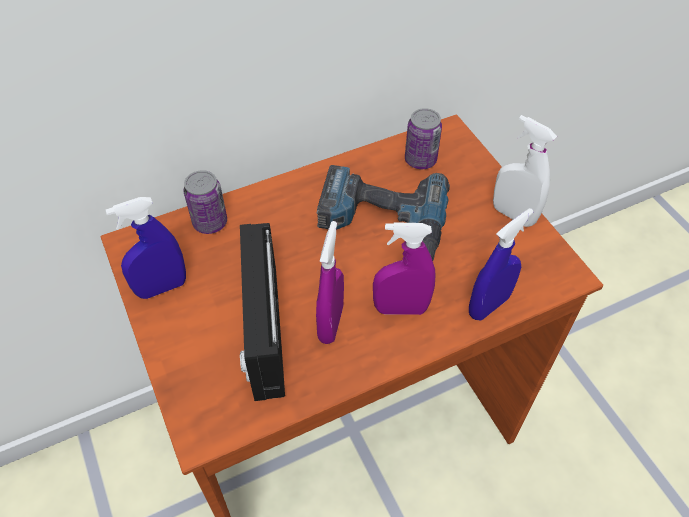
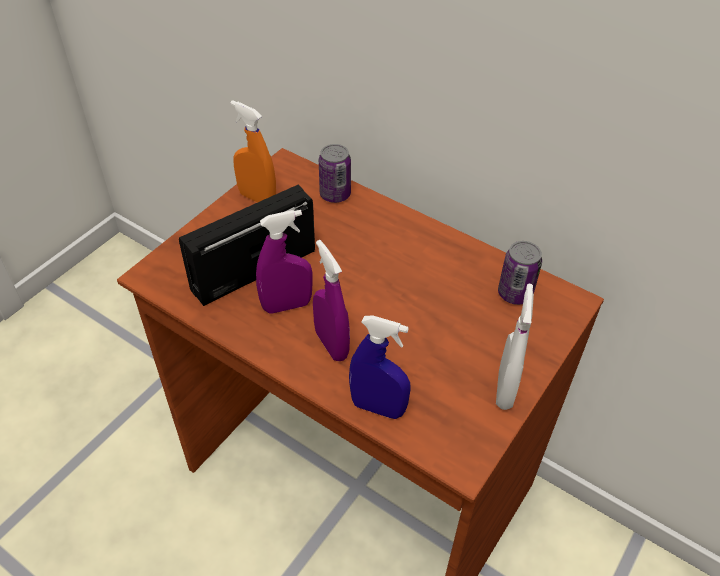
camera: 60 degrees right, 5 degrees down
blue spray bottle [105,197,186,299] -> orange spray bottle [230,100,276,203]
power drill [317,165,450,261] -> none

